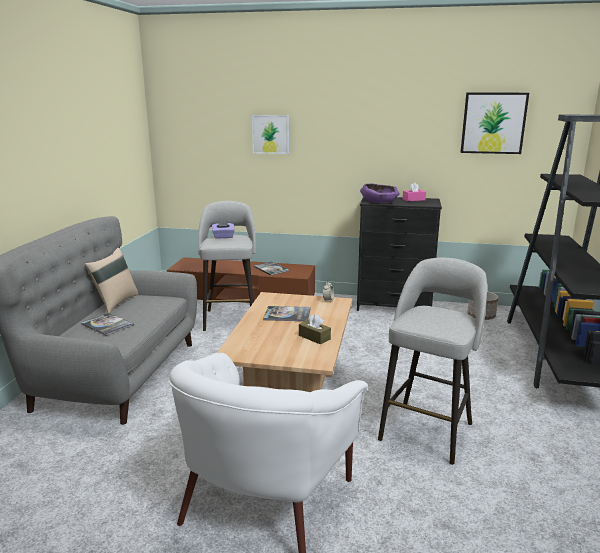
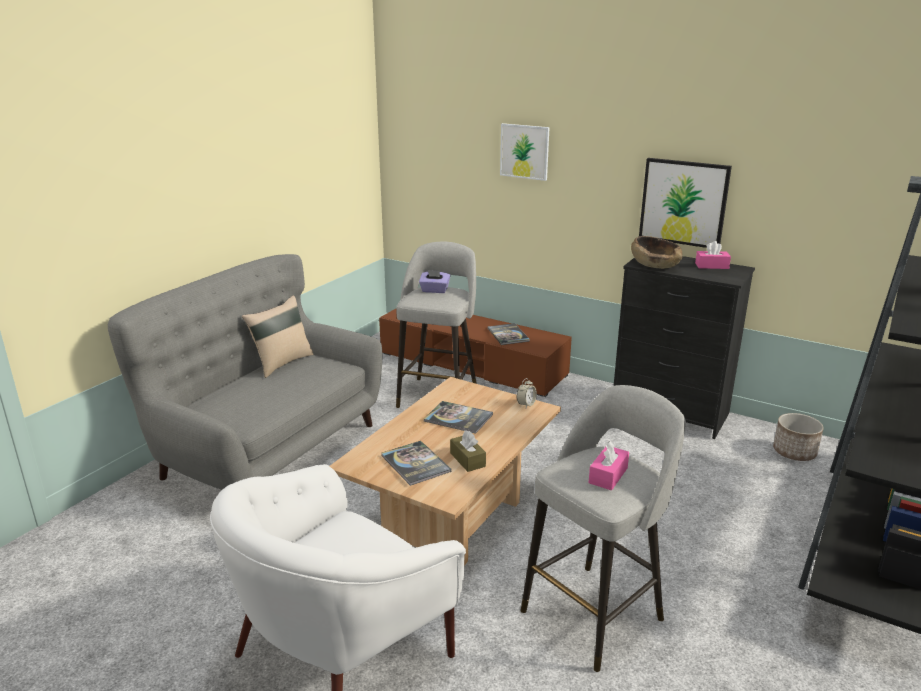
camera: 20 degrees right, 5 degrees up
book [81,313,134,336] -> book moved to [381,441,452,486]
purple bowl [360,184,399,203] -> brown bowl [631,236,682,269]
picture [460,93,529,154] -> picture moved to [639,158,732,248]
none -> pink tissue box [589,441,629,490]

